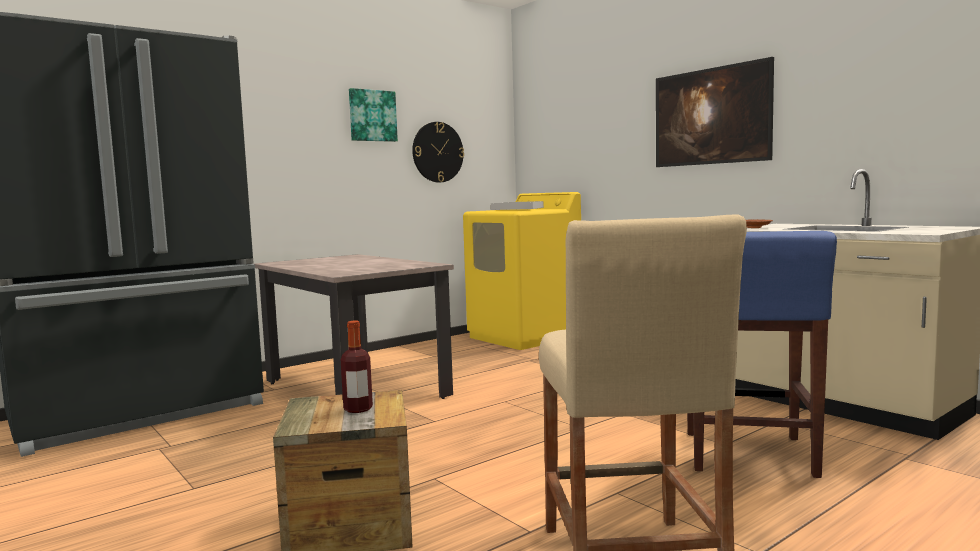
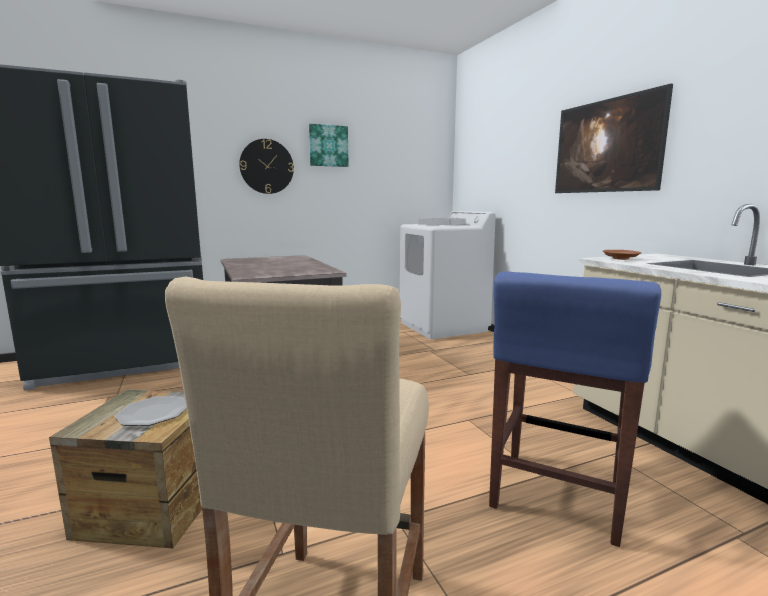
camera: 15 degrees right, 5 degrees up
bottle [341,321,373,413] -> plate [115,396,187,426]
wall clock [412,122,464,182] -> wall clock moved to [239,139,294,194]
yellow washing machine [463,192,581,350] -> white washing machine [400,211,496,339]

